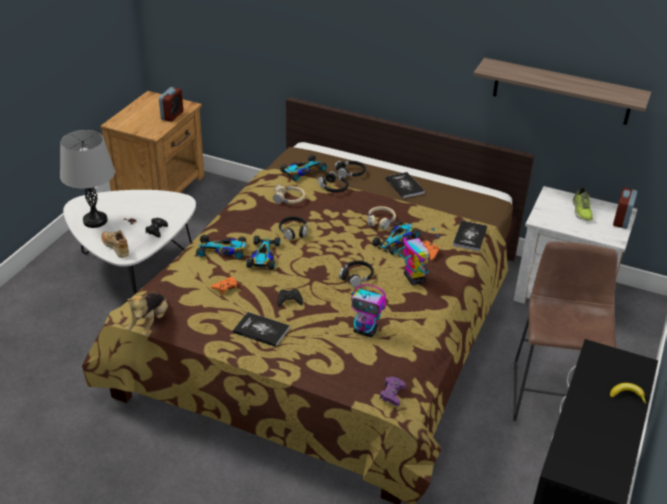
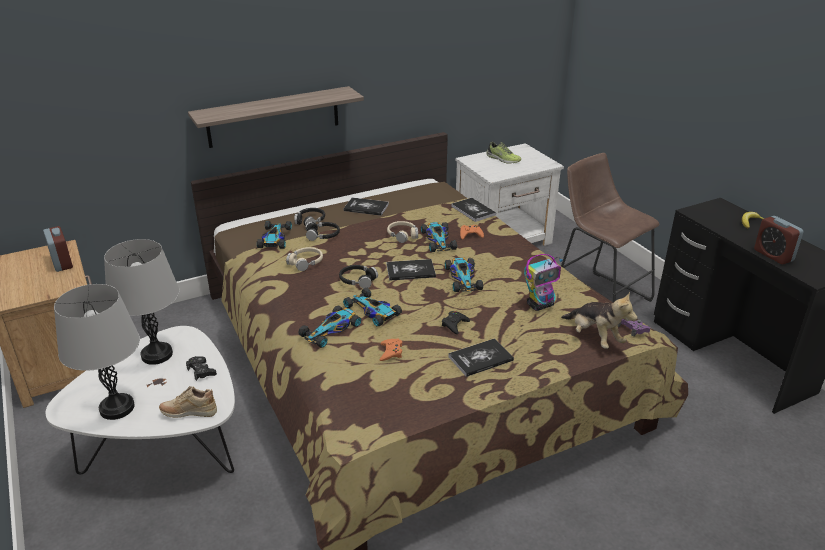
camera: 50 degrees left, 5 degrees down
plush toy [126,293,168,337] -> plush toy moved to [561,292,638,349]
black headphones [339,261,374,287] -> toy car [445,258,483,292]
toy robot [398,228,439,285] -> none
shelf [473,58,651,125] -> shelf moved to [188,86,364,148]
alarm clock [613,188,637,229] -> alarm clock moved to [754,216,804,264]
none -> grey table lamp [104,239,179,365]
none -> book [387,259,436,281]

